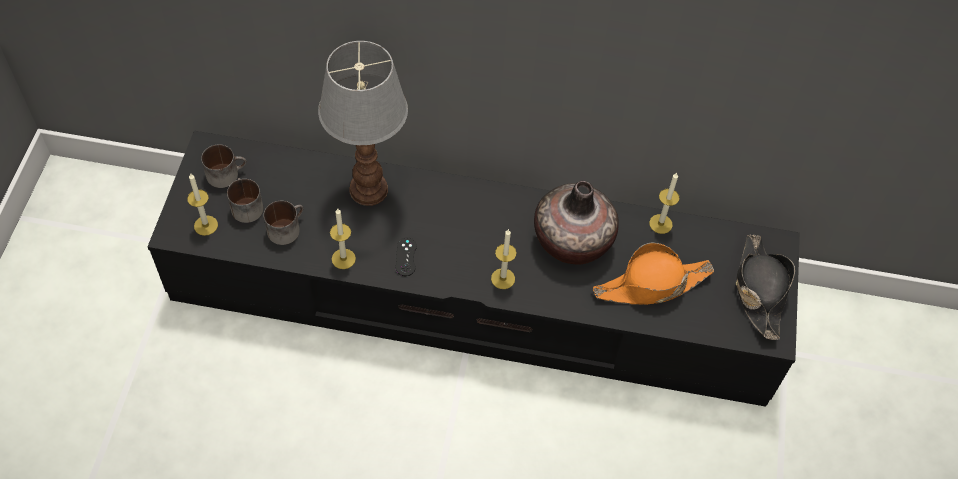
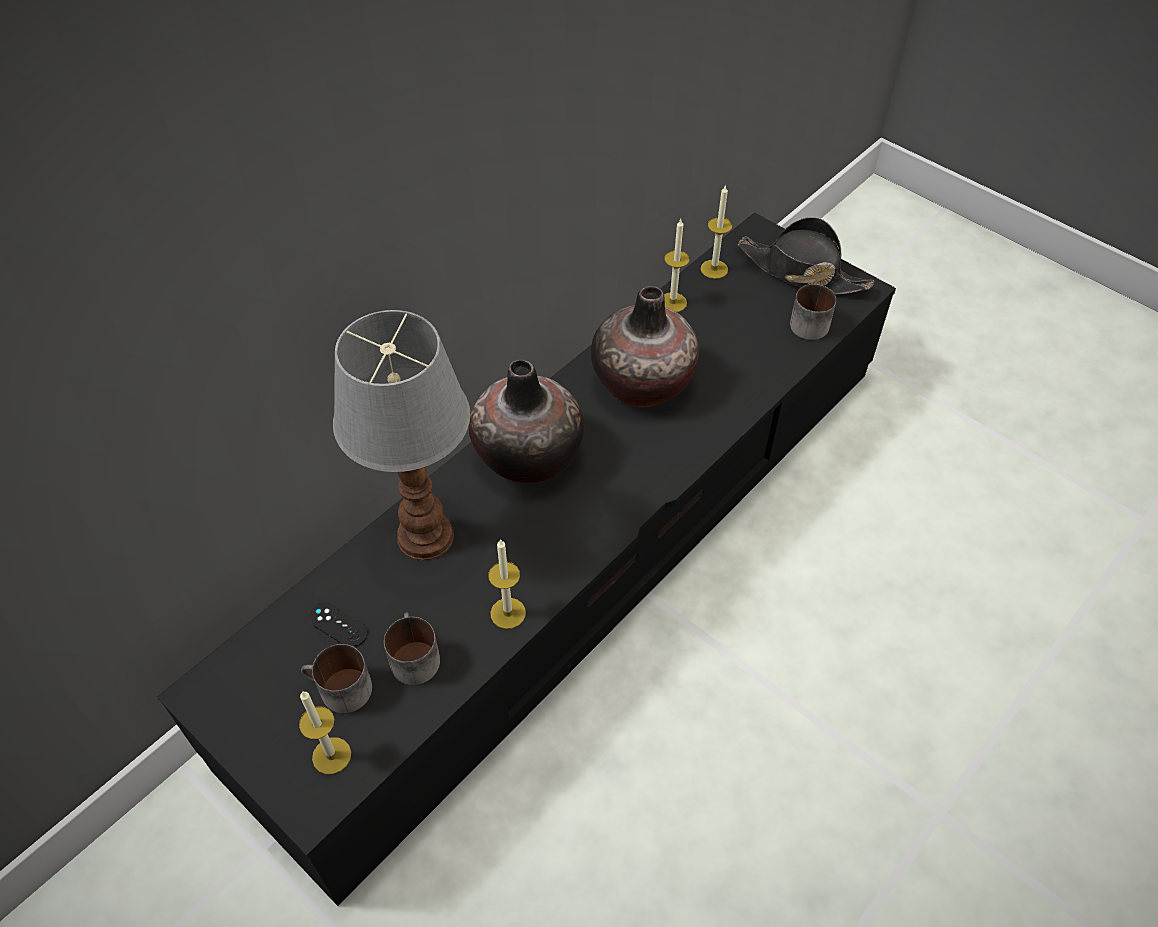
camera: 55 degrees left, 5 degrees down
mug [201,144,246,188] -> mug moved to [790,284,836,340]
black game controller [396,237,417,276] -> black game controller moved to [309,602,368,647]
candle [491,229,516,289] -> candle moved to [700,186,732,279]
orange hat [593,242,714,305] -> none
none -> vase [469,360,584,483]

